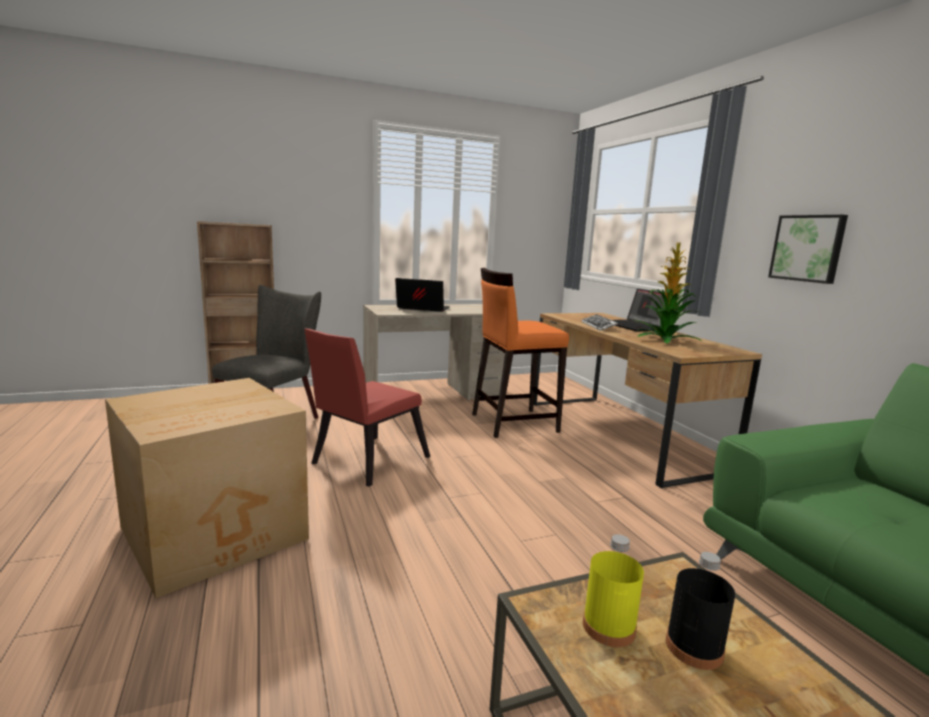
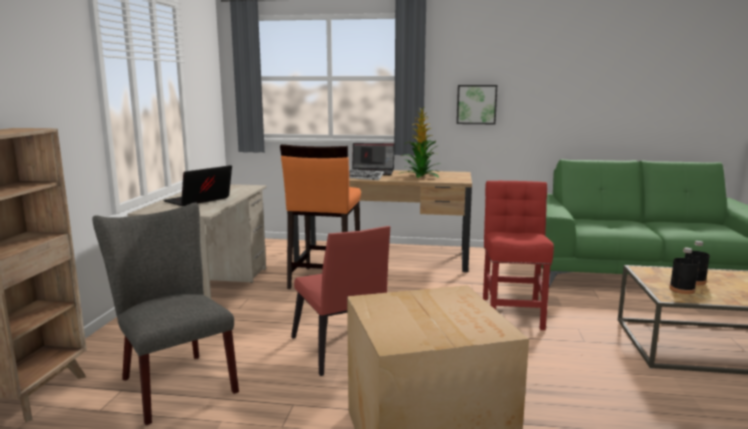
camera: 60 degrees left, 0 degrees up
yellow bottle [583,534,644,647] -> black bottle [670,248,699,294]
none -> red chair [483,181,554,330]

